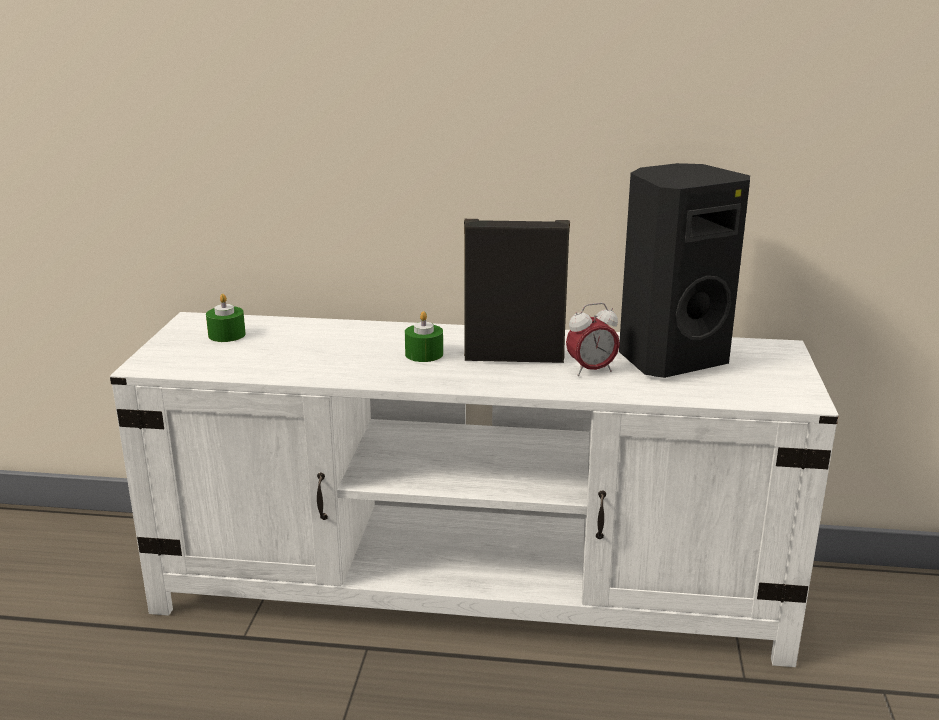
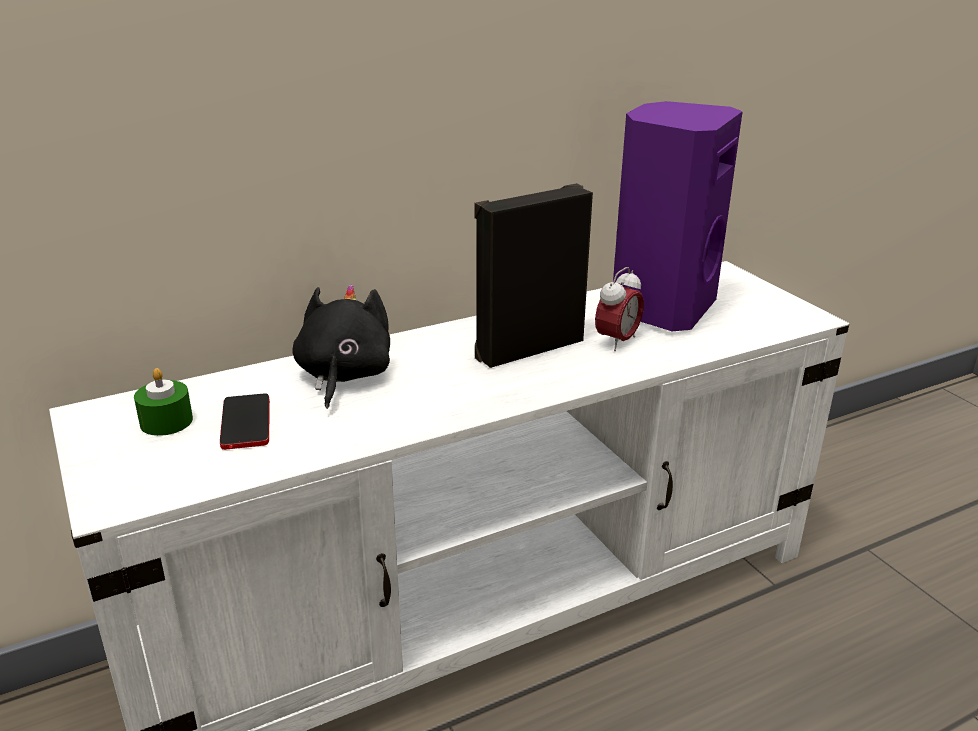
camera: 35 degrees left, 5 degrees up
green candle [405,311,443,362] -> none
black speaker [619,163,750,378] -> purple speaker [613,101,743,331]
none -> phone [220,393,270,450]
none -> black plush toy [292,285,390,409]

